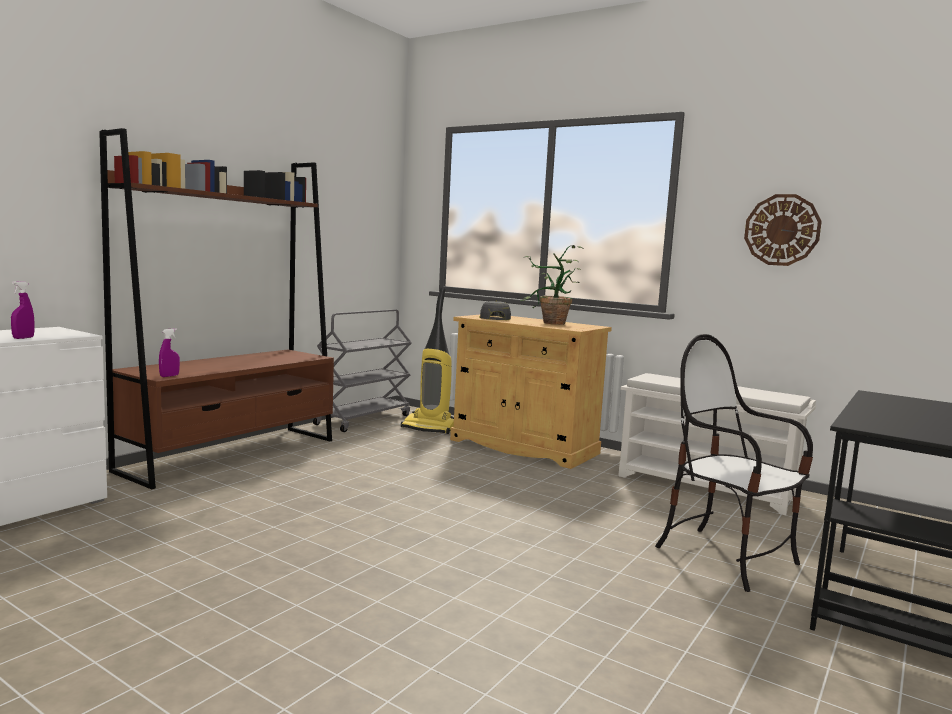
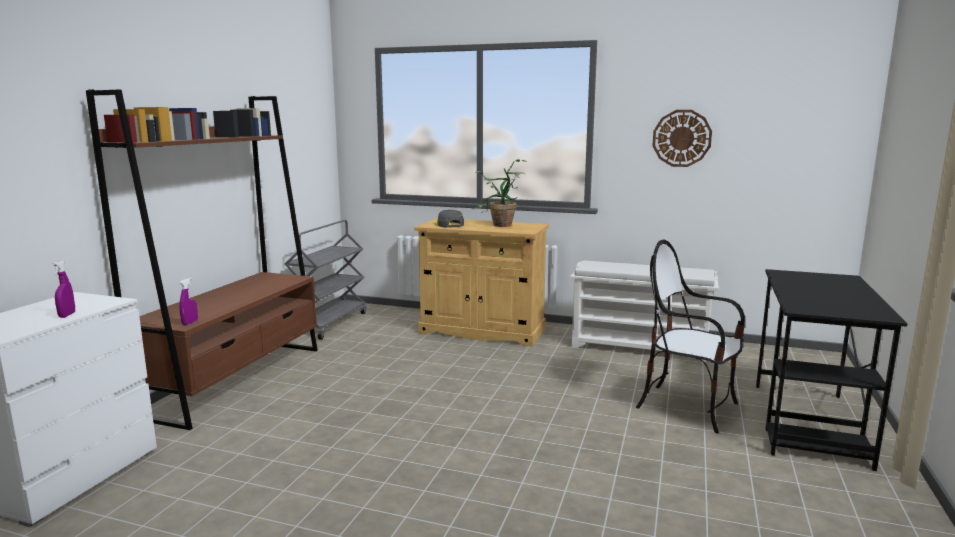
camera: 15 degrees left, 5 degrees up
vacuum cleaner [401,288,454,434] -> none

